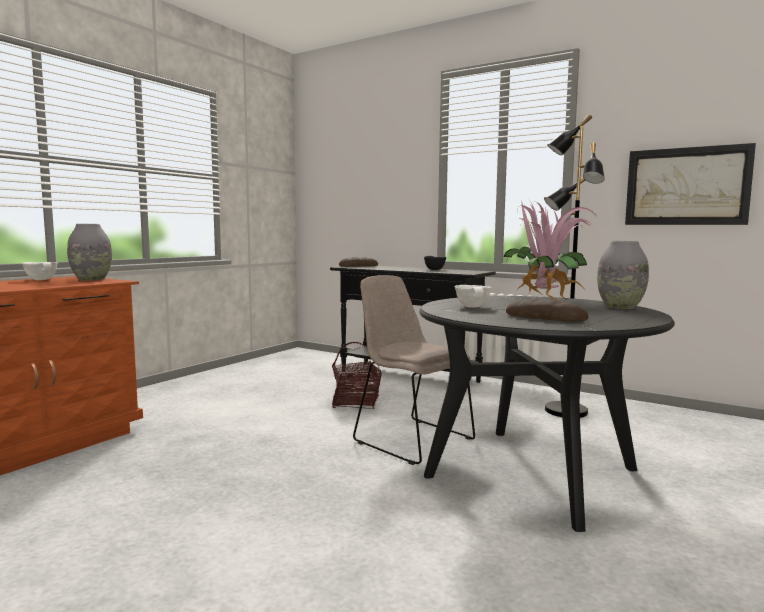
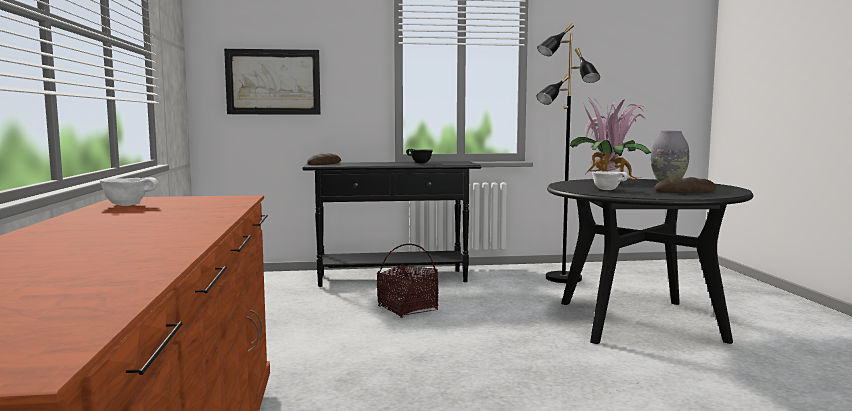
camera: 40 degrees left, 0 degrees up
grey vase [67,224,112,281] -> none
beige chair [353,275,475,465] -> none
picture [625,143,756,225] -> picture moved to [224,49,321,114]

